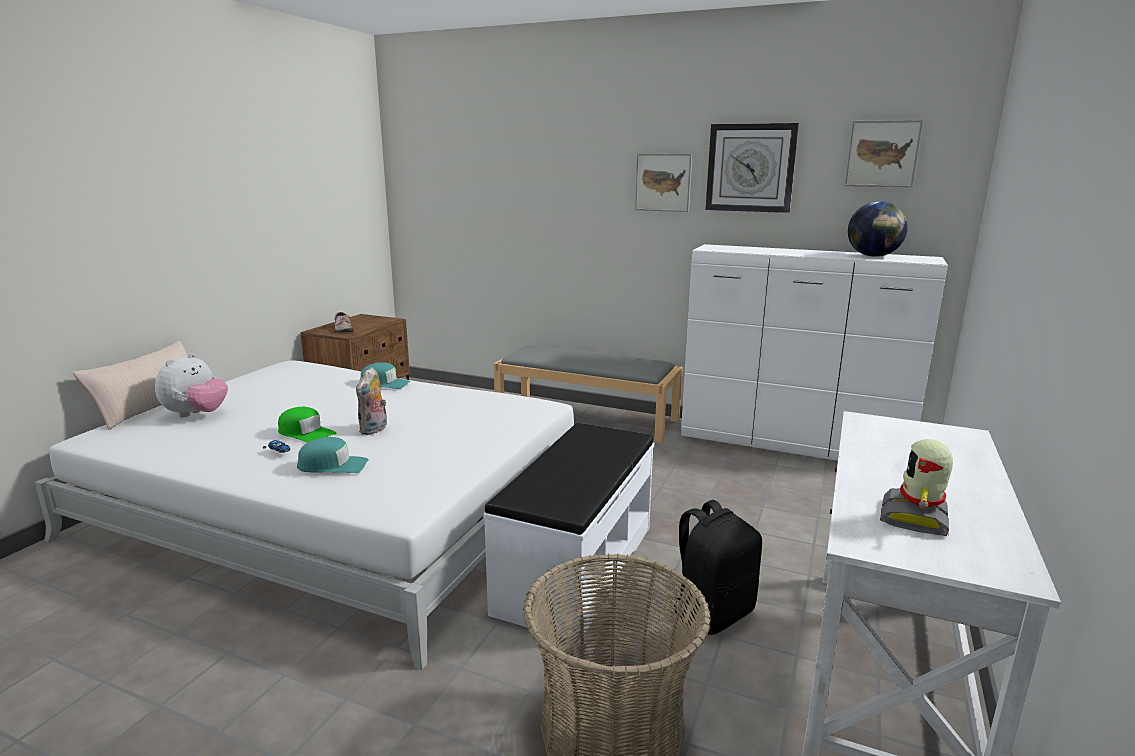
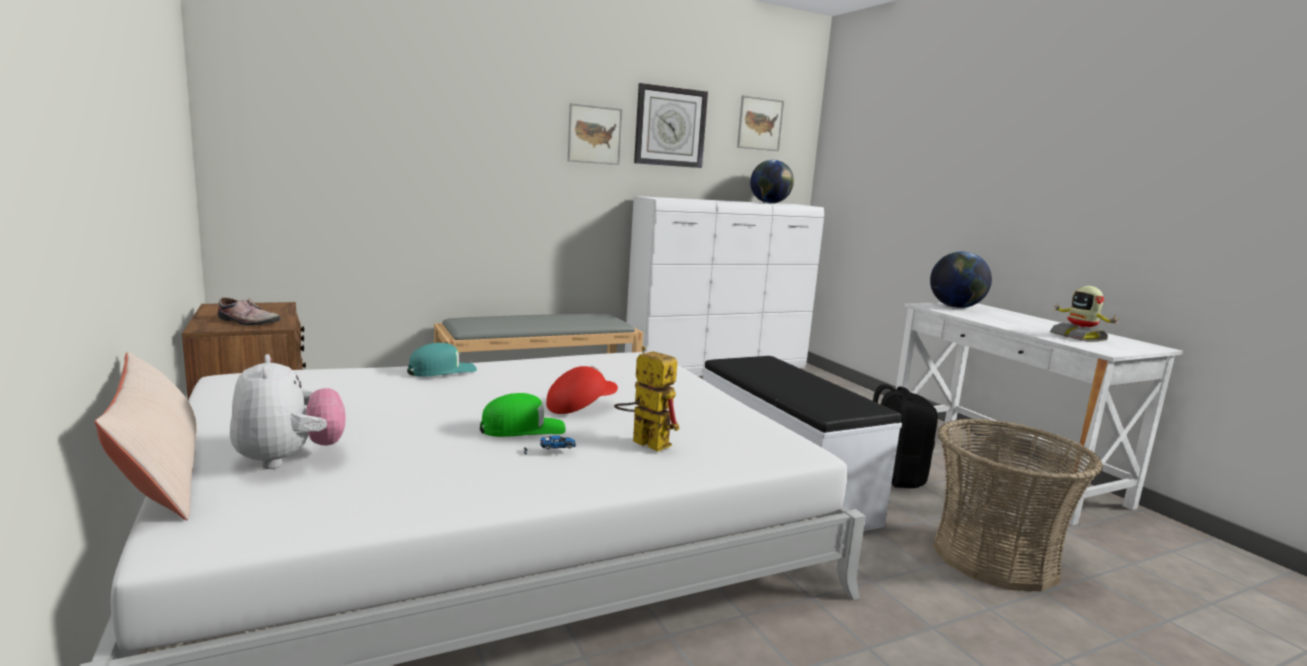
camera: 50 degrees left, 5 degrees down
turquoise cap [297,437,369,473] -> toy robot [614,346,680,452]
plush toy [356,367,387,435] -> red cap [546,366,618,414]
none -> globe [930,252,992,308]

